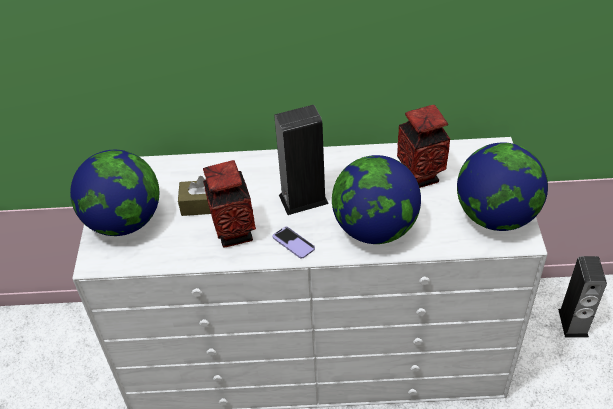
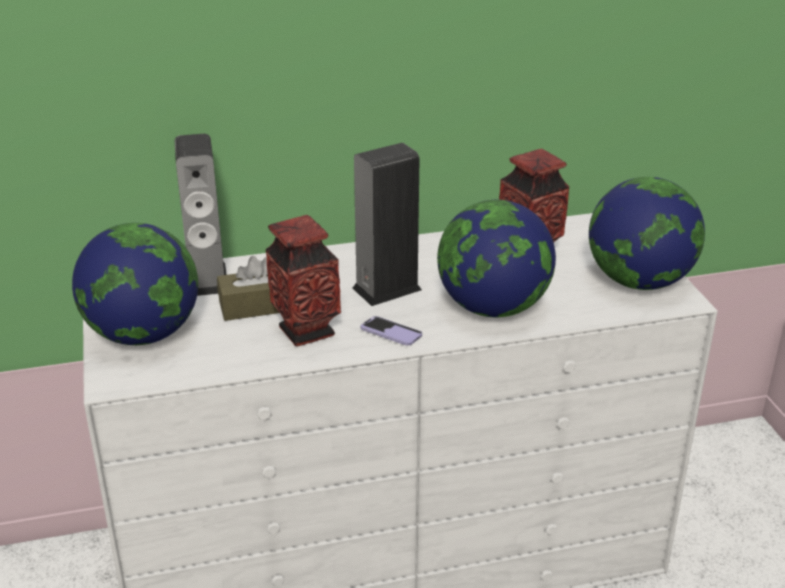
camera: 15 degrees left, 15 degrees down
speaker [558,256,607,338] -> speaker moved to [175,134,227,296]

